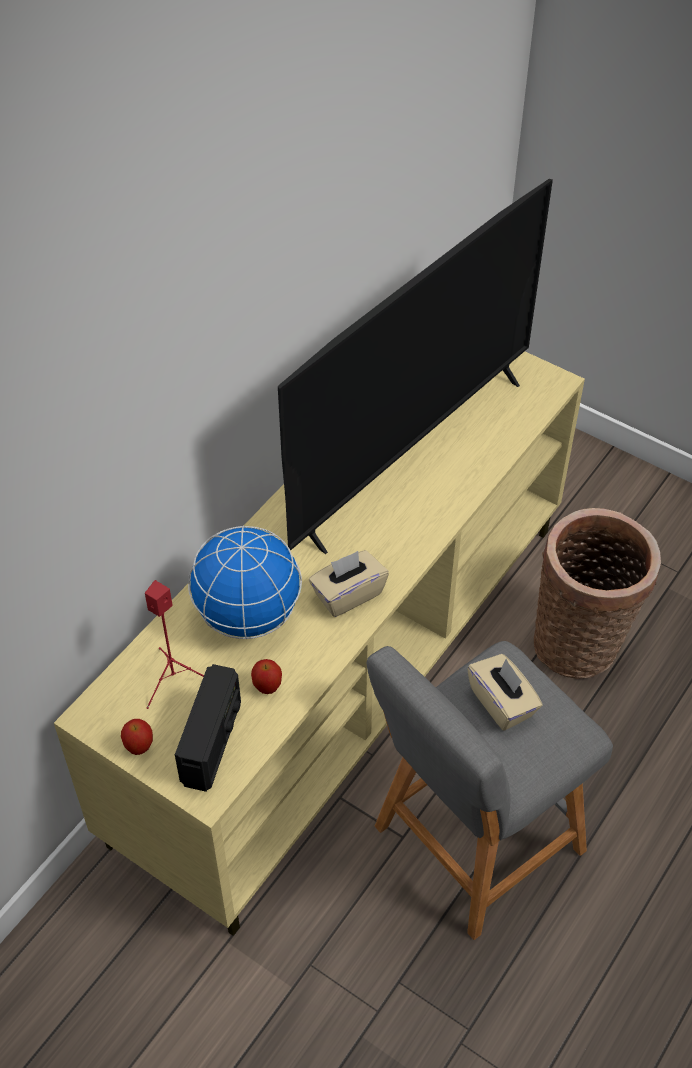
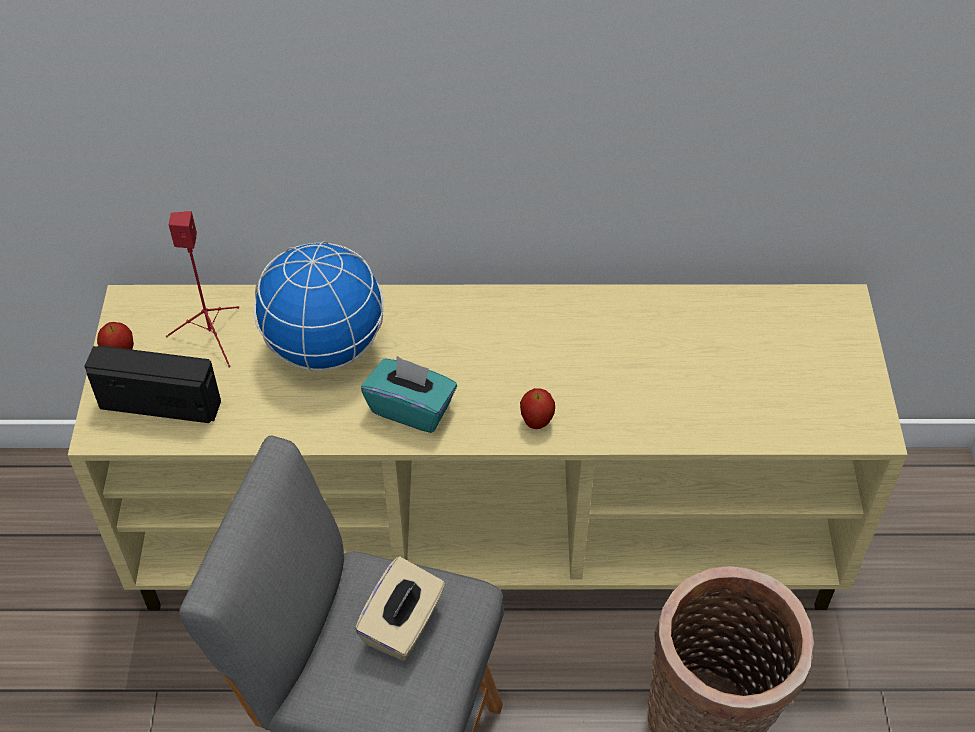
camera: 55 degrees right, 0 degrees up
radio [175,664,241,792] -> radio turned 150 degrees counterclockwise [85,346,221,423]
apple [251,659,282,694] -> apple moved to [520,388,555,429]
television [278,179,553,554] -> none
beige tissue box [309,550,389,617] -> turquoise tissue box [361,356,457,433]

